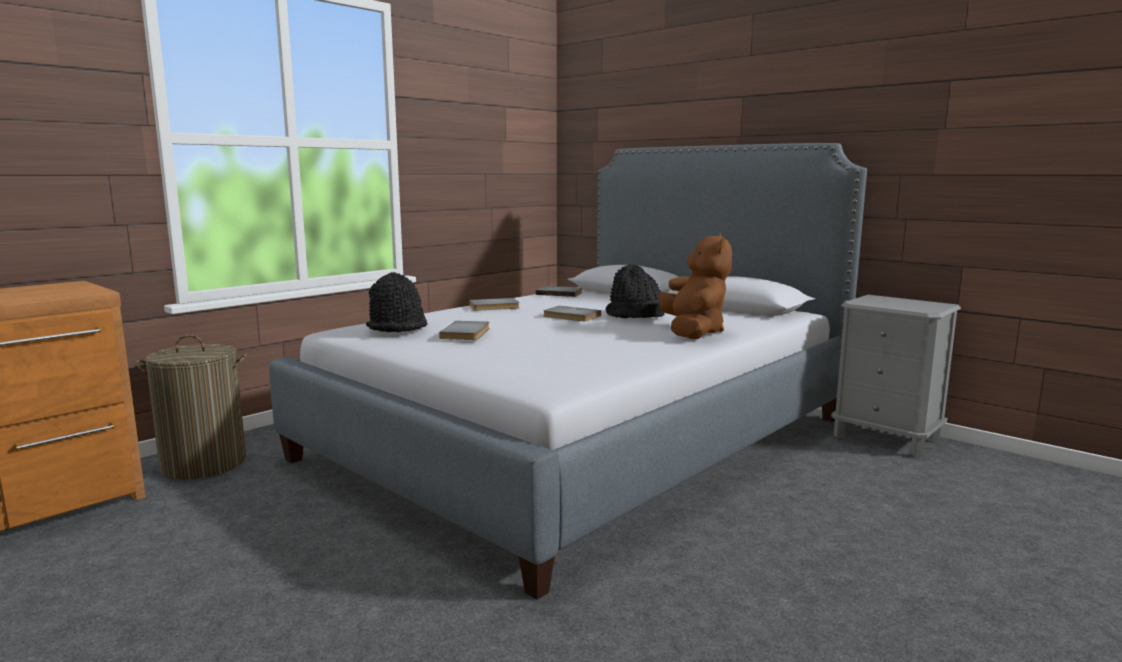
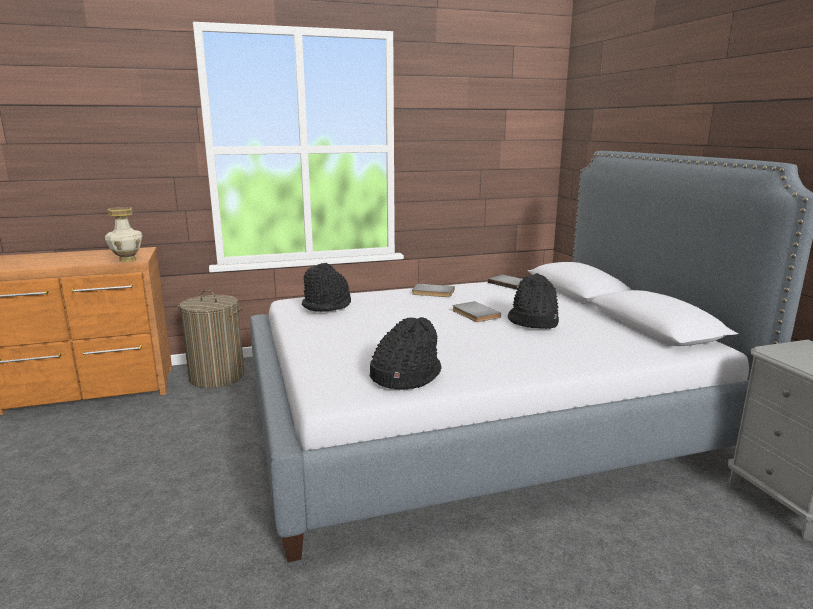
camera: 30 degrees right, 5 degrees up
grey book [439,321,490,340] -> none
brown plush toy [658,233,732,339] -> none
none -> vase [105,207,143,262]
none -> black hat [370,317,441,390]

